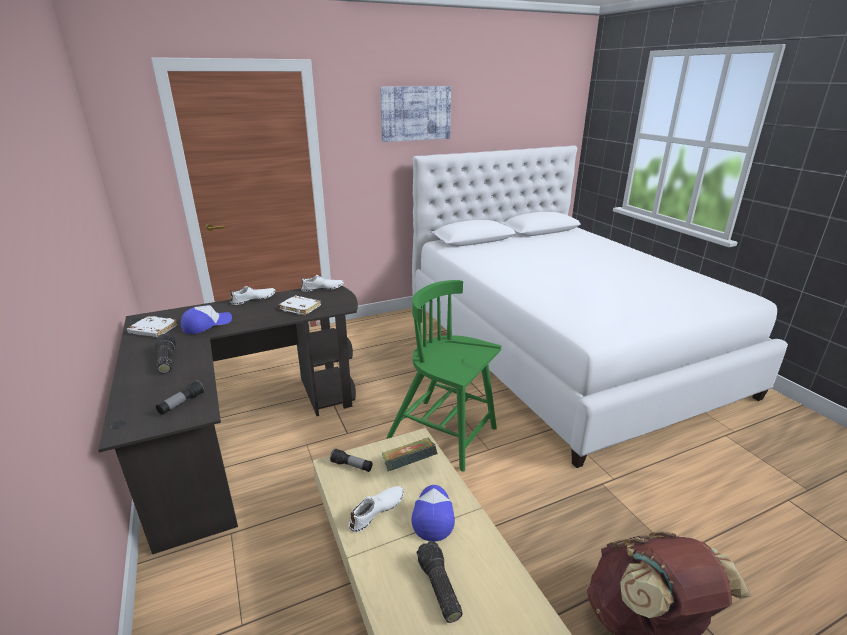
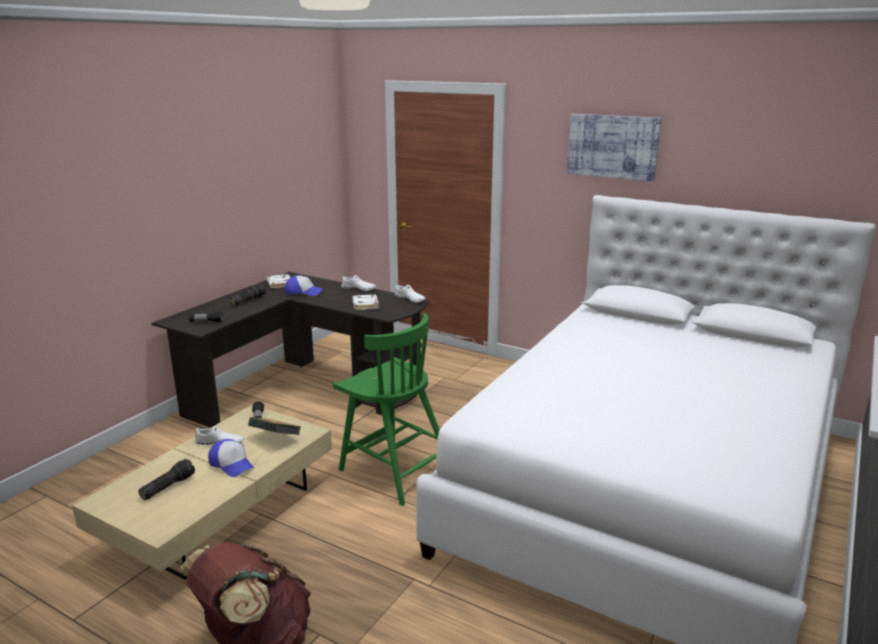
camera: 55 degrees right, 5 degrees down
green chair [386,280,501,471] -> green chair turned 135 degrees clockwise [333,313,440,506]
cap [411,485,455,541] -> cap turned 75 degrees clockwise [208,439,254,477]

